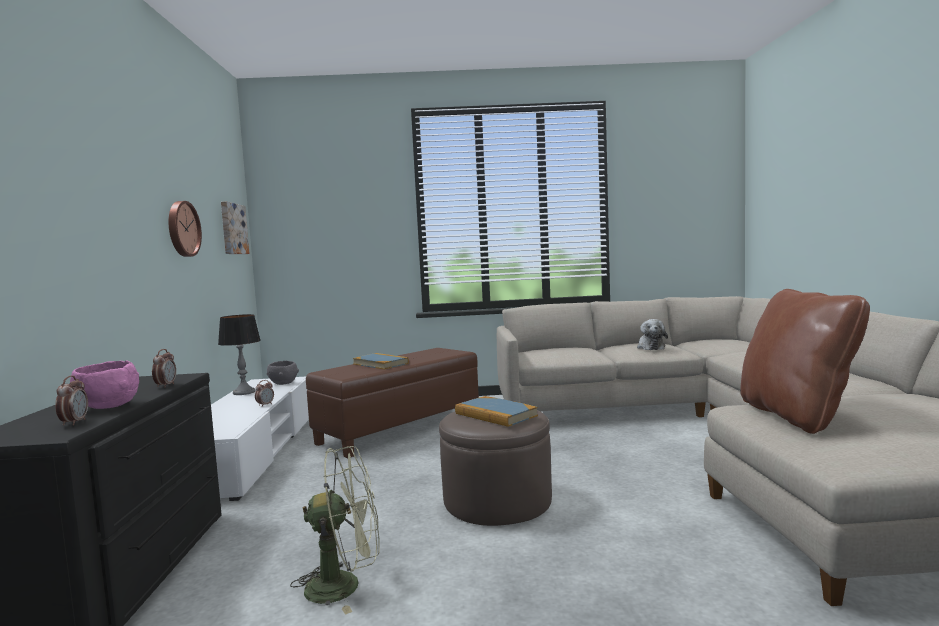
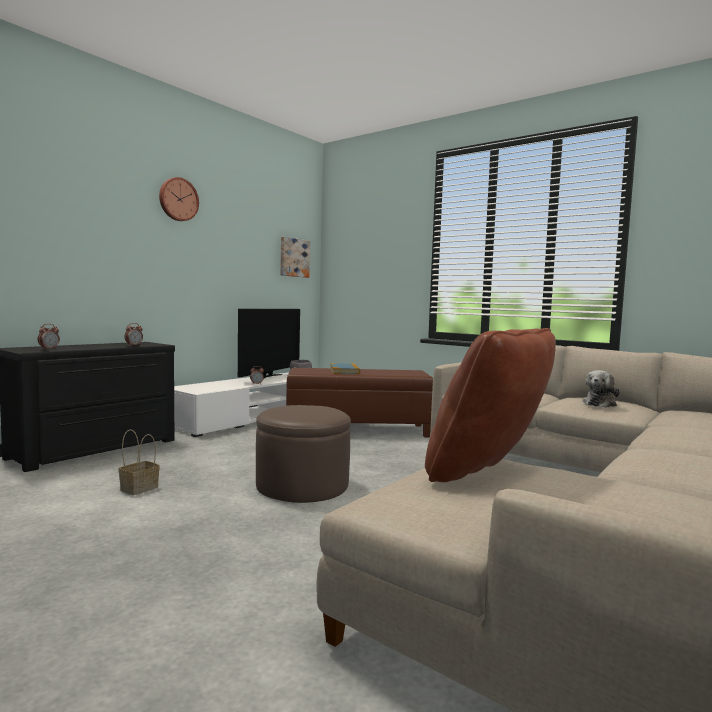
camera: 40 degrees right, 0 degrees up
pink bowl [70,360,139,409] -> none
wall clock [168,201,202,257] -> wall clock moved to [159,177,199,221]
table lamp [218,314,261,395] -> television [238,309,300,378]
green fan [290,446,380,615] -> basket [118,429,160,495]
book [455,396,538,427] -> none

